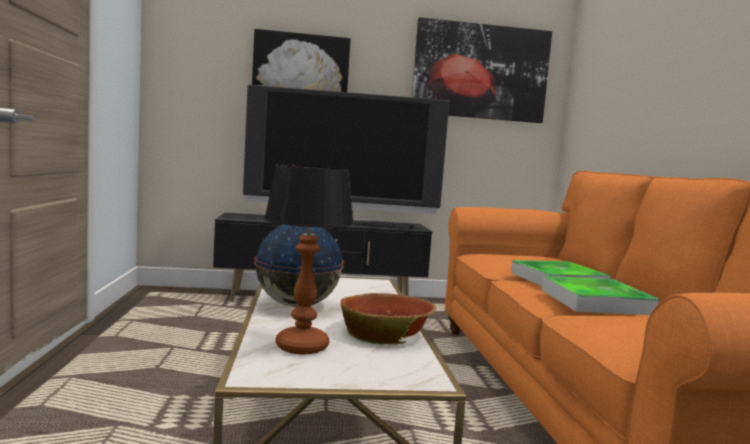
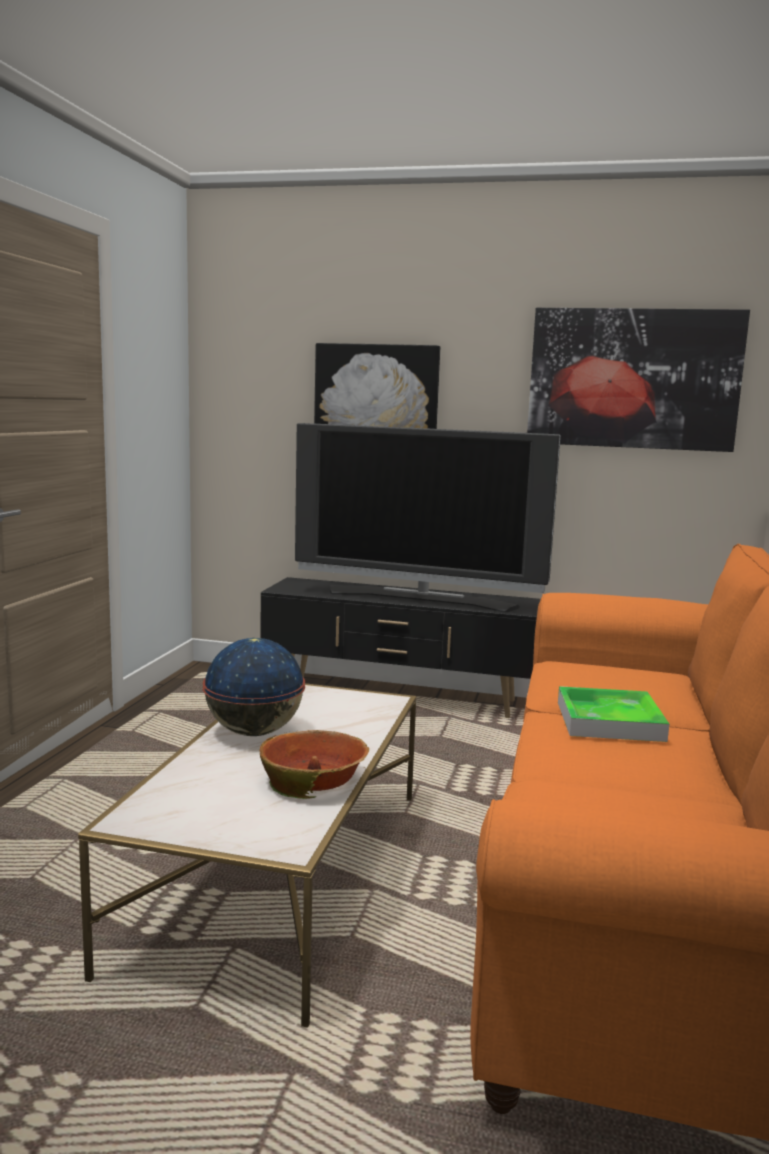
camera: 20 degrees right, 5 degrees up
table lamp [264,164,354,354] -> none
tray [542,276,659,315] -> none

